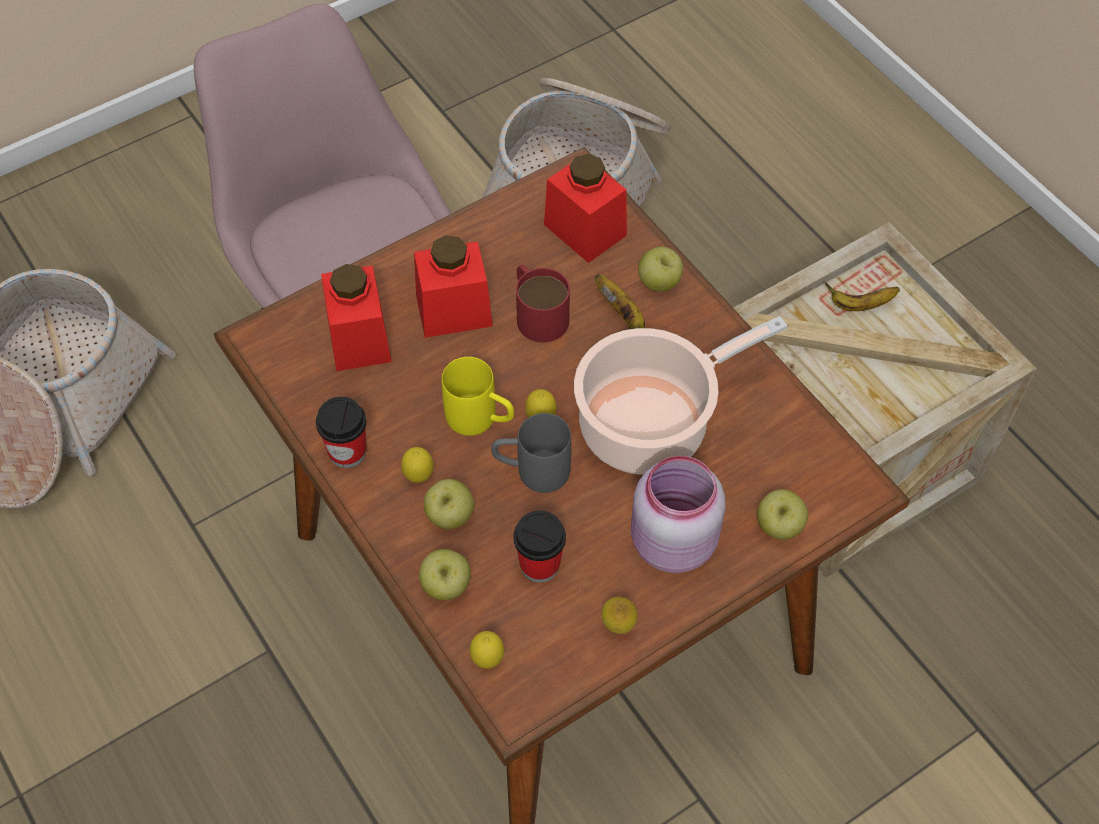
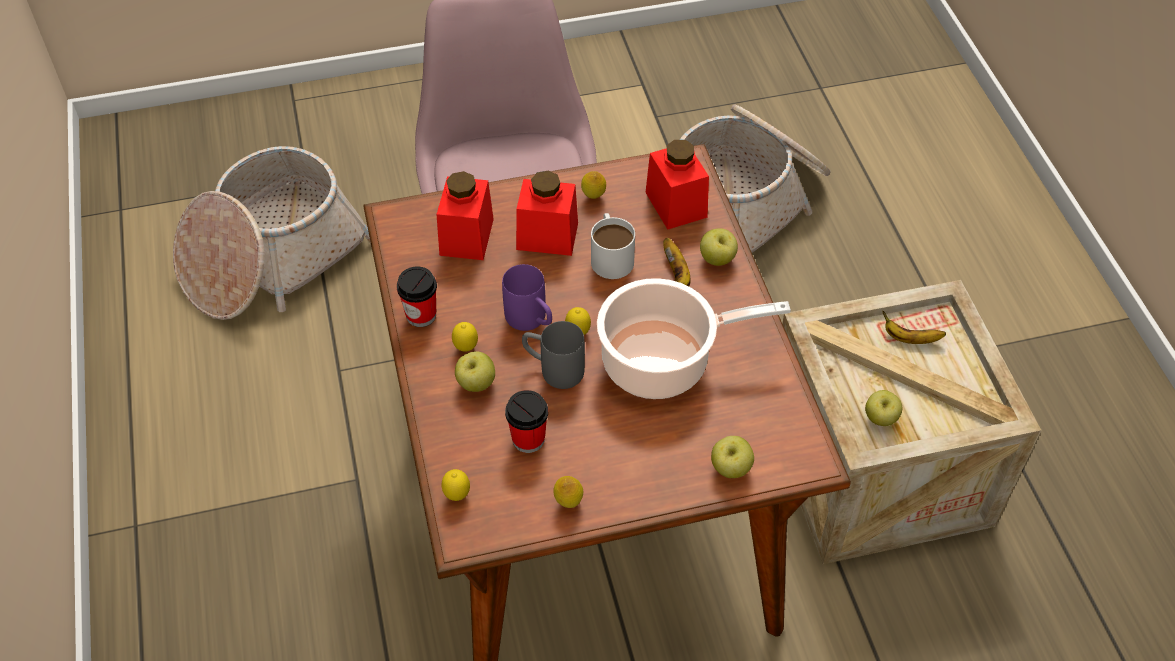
camera: 20 degrees right, 5 degrees down
apple [419,549,471,600] -> apple moved to [865,390,902,426]
yellow mug [442,357,514,436] -> purple mug [502,264,552,331]
red mug [516,265,570,342] -> white mug [591,213,635,279]
pink jar [631,456,725,573] -> none
none -> lemon [581,171,606,199]

